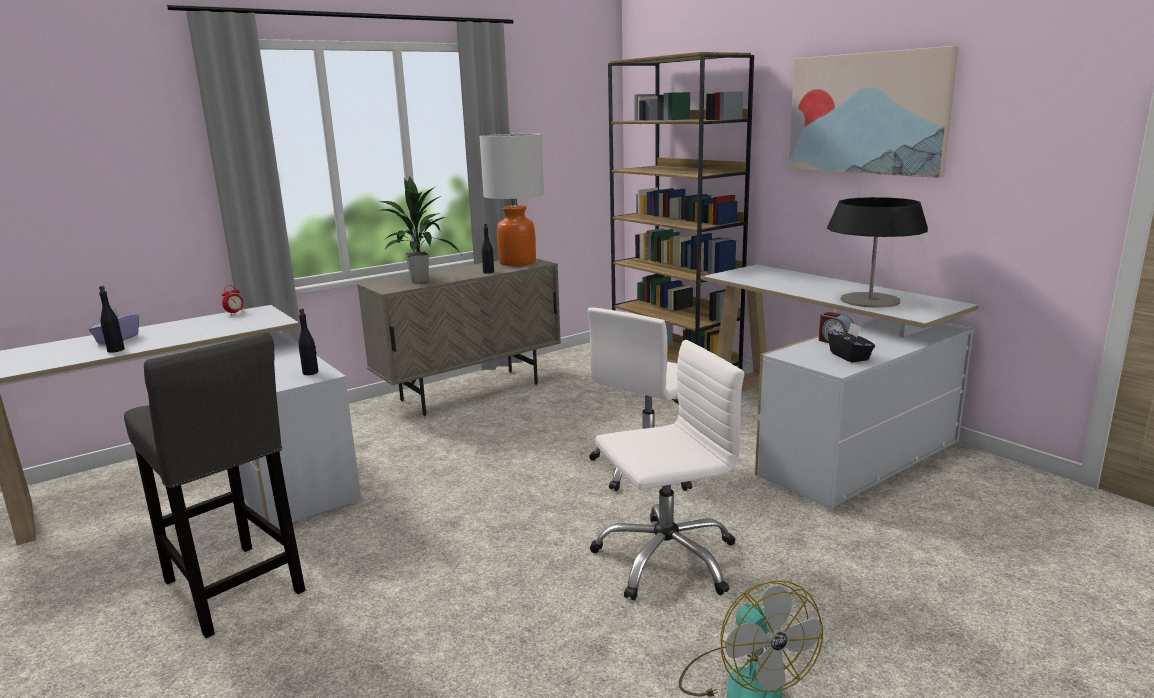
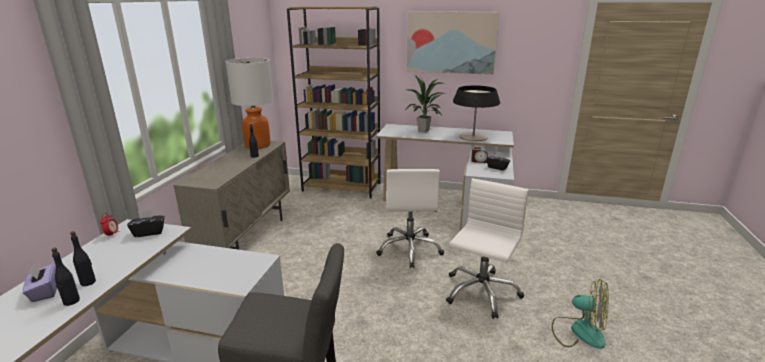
camera: 40 degrees left, 5 degrees up
black bottle [298,309,319,375] -> black bottle moved to [70,231,96,286]
potted plant [376,177,461,283] -> potted plant moved to [405,75,447,133]
none -> black tissue box [127,209,165,237]

